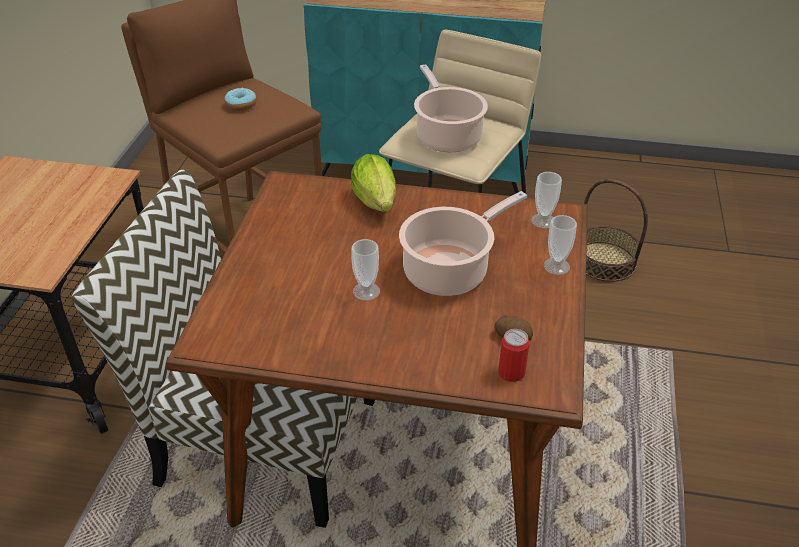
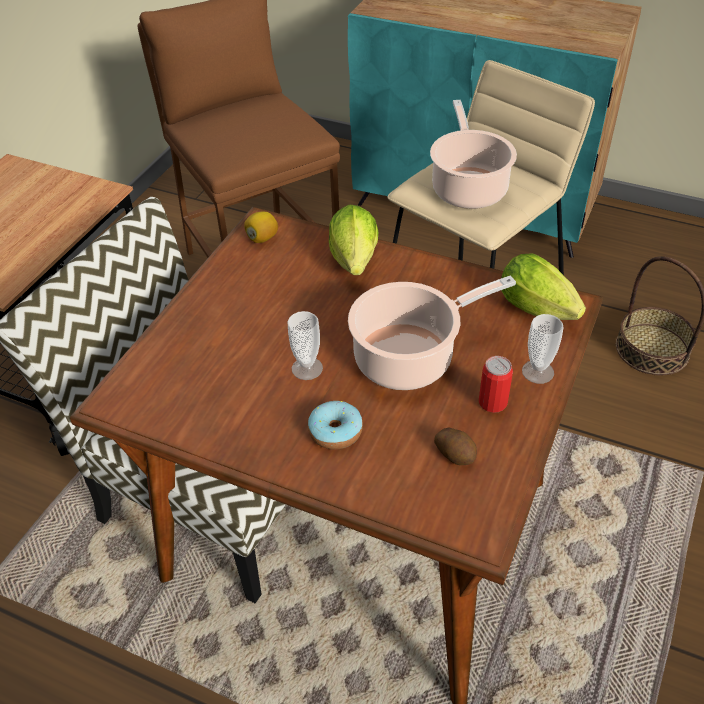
camera: 15 degrees right, 5 degrees up
donut [224,88,256,111] -> donut moved to [308,401,363,449]
can [499,329,529,382] -> can moved to [479,356,513,413]
cup [531,172,562,229] -> lettuce [501,253,586,320]
none -> lemon [244,212,278,243]

